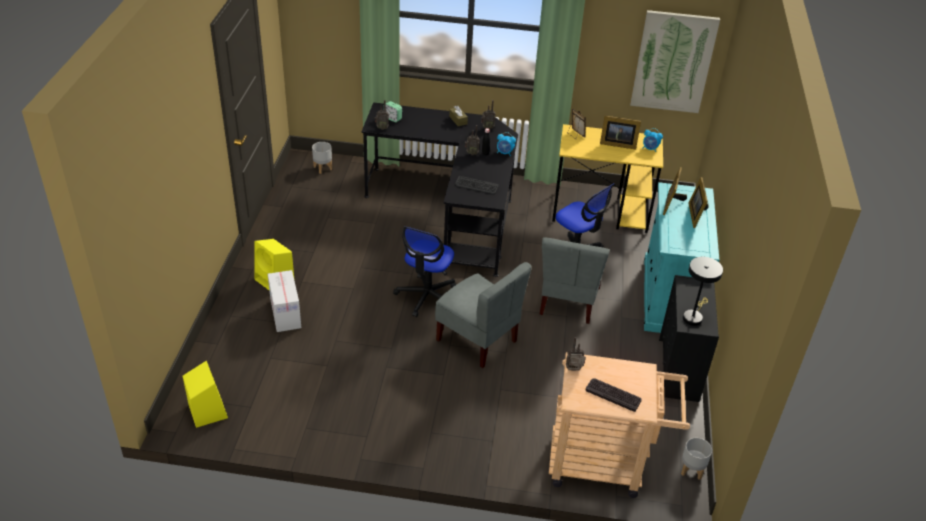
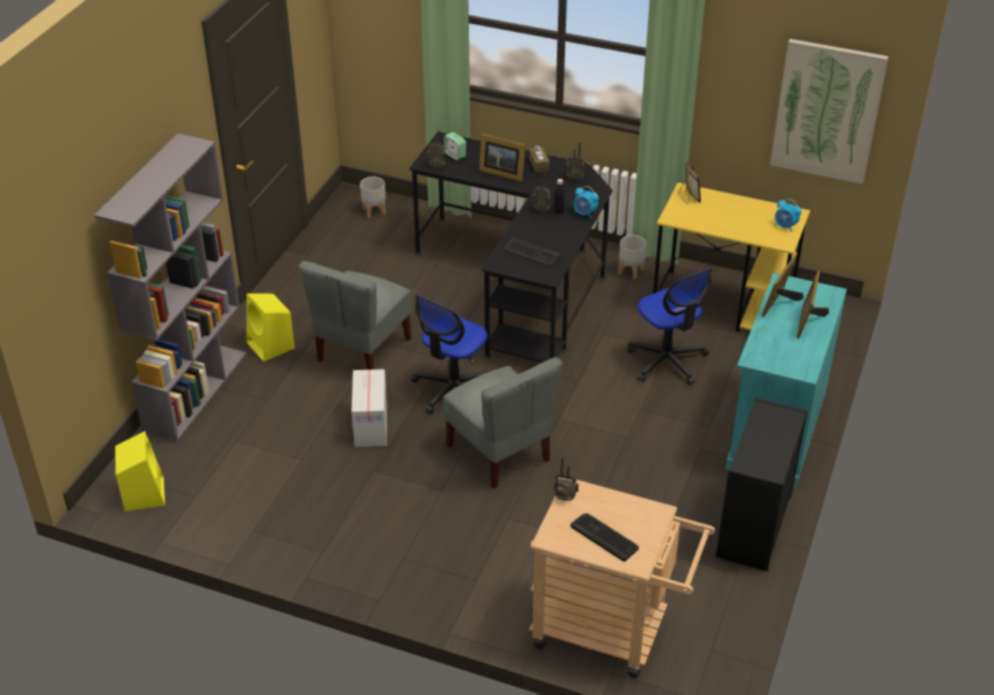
camera: 15 degrees right, 0 degrees up
cardboard box [268,270,301,332] -> cardboard box moved to [351,369,387,447]
grey chair [540,237,610,324] -> grey chair moved to [298,261,412,370]
picture frame [600,116,641,150] -> picture frame moved to [479,134,526,182]
grey planter [681,438,712,480] -> grey planter moved to [618,235,646,279]
black table lamp [683,257,723,326] -> none
none -> grey bookcase [94,134,247,442]

